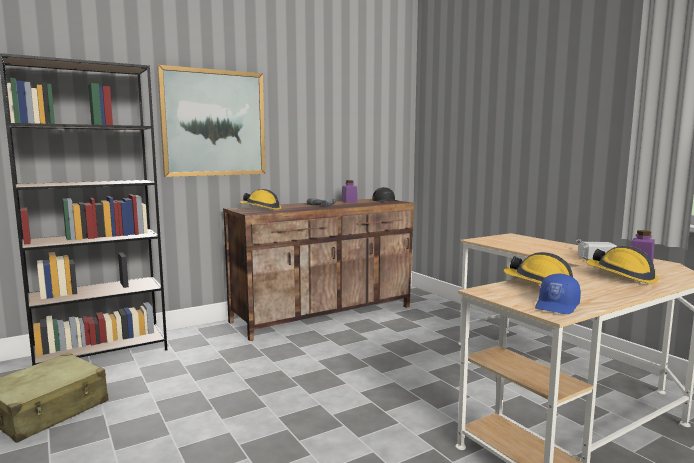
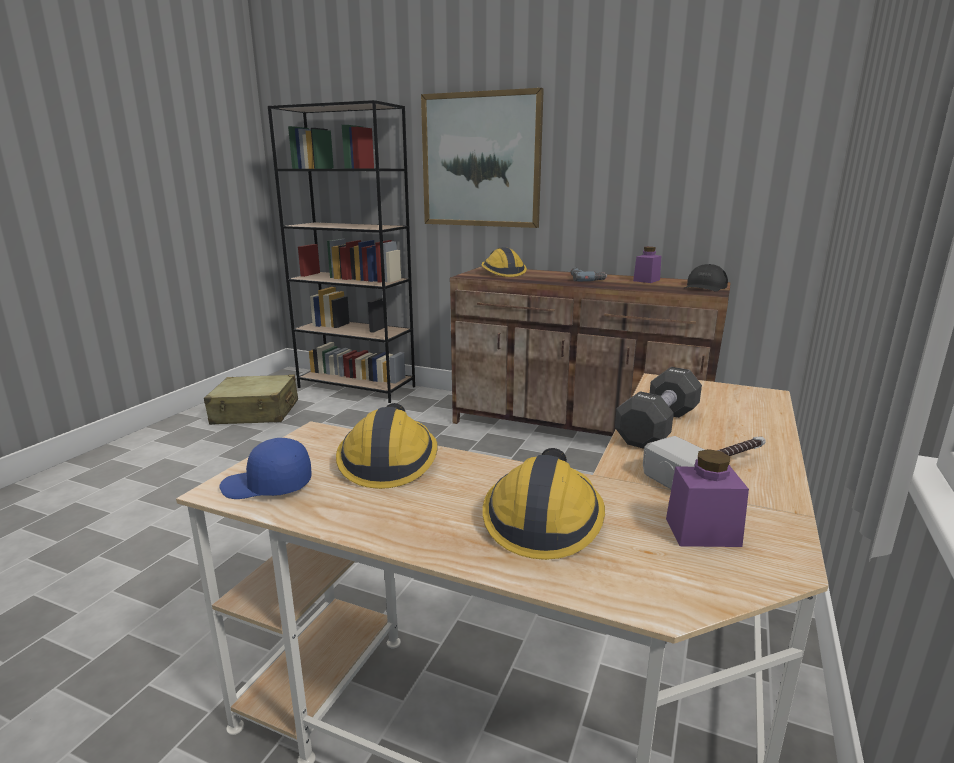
camera: 55 degrees right, 10 degrees up
none -> black dumbbell [615,367,702,449]

